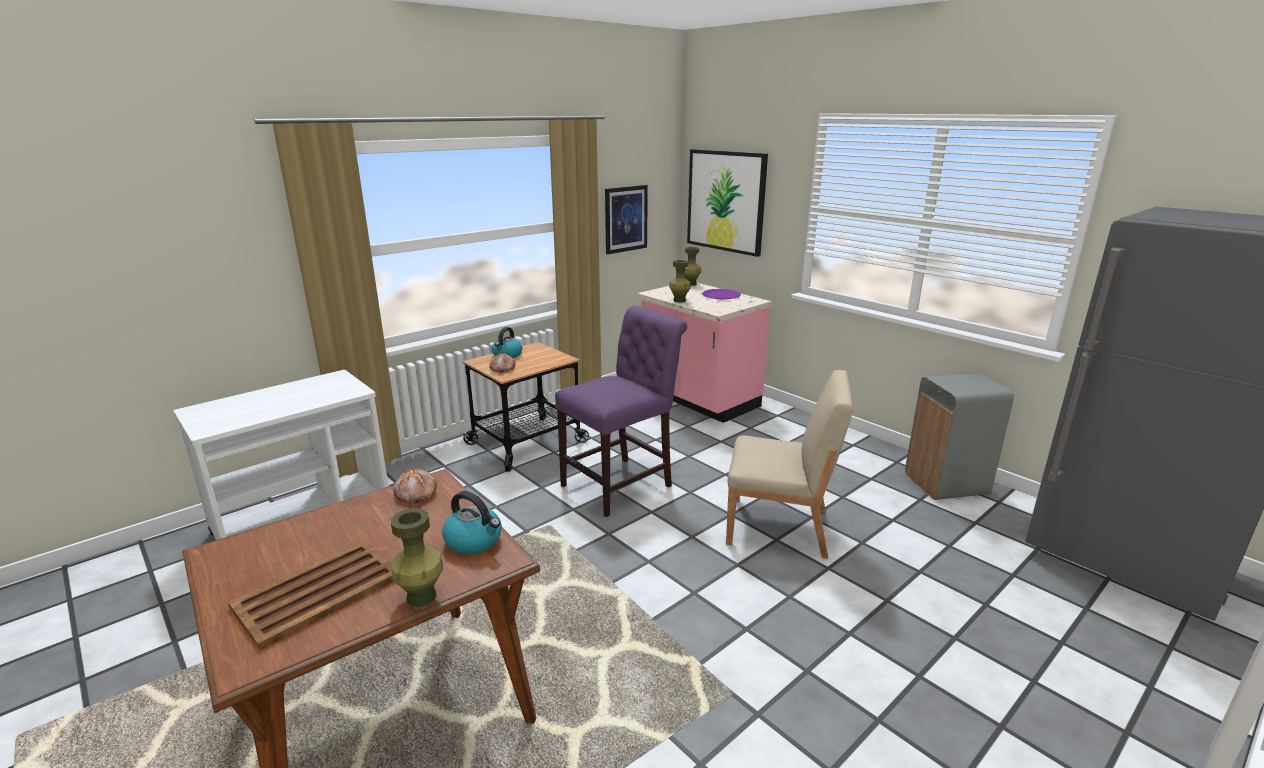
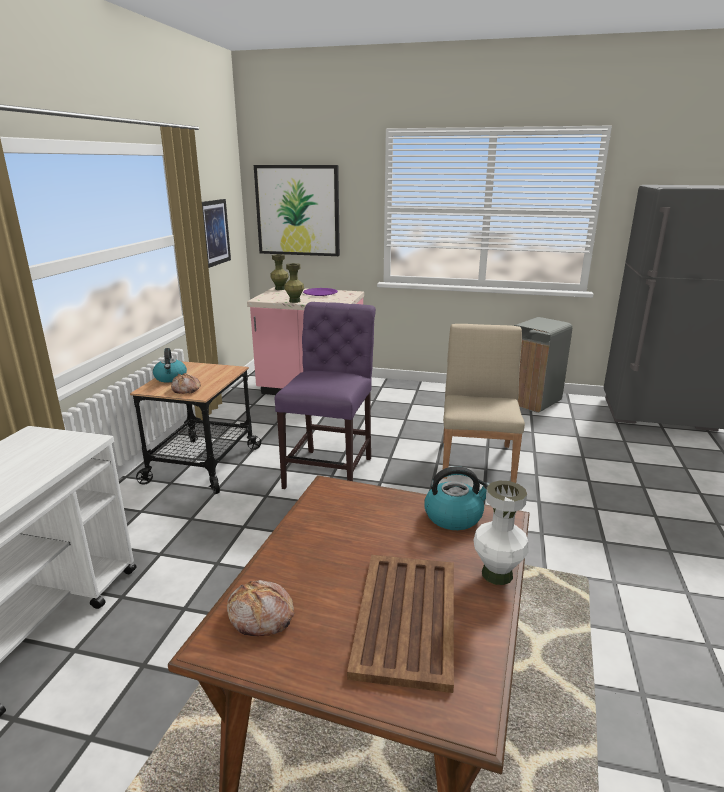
camera: 35 degrees left, 0 degrees up
green vase [391,508,443,607] -> white vase [473,481,529,585]
bread [394,468,437,503] -> bread moved to [227,580,294,636]
beige chair [726,370,853,559] -> beige chair turned 60 degrees counterclockwise [443,324,525,483]

